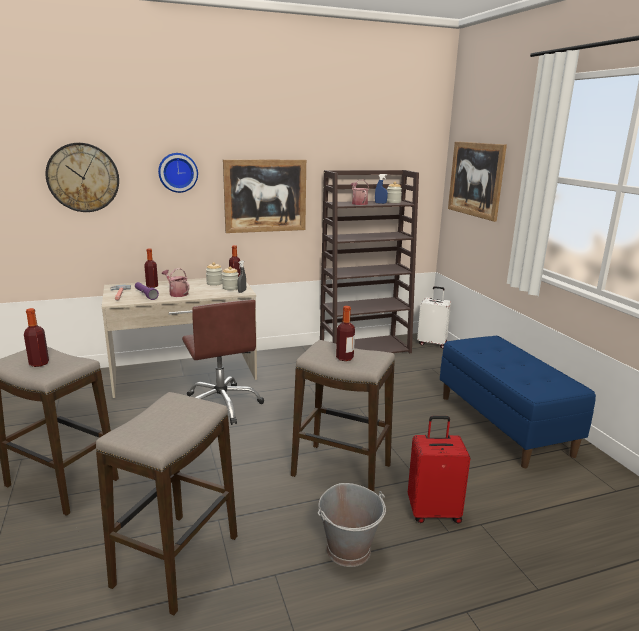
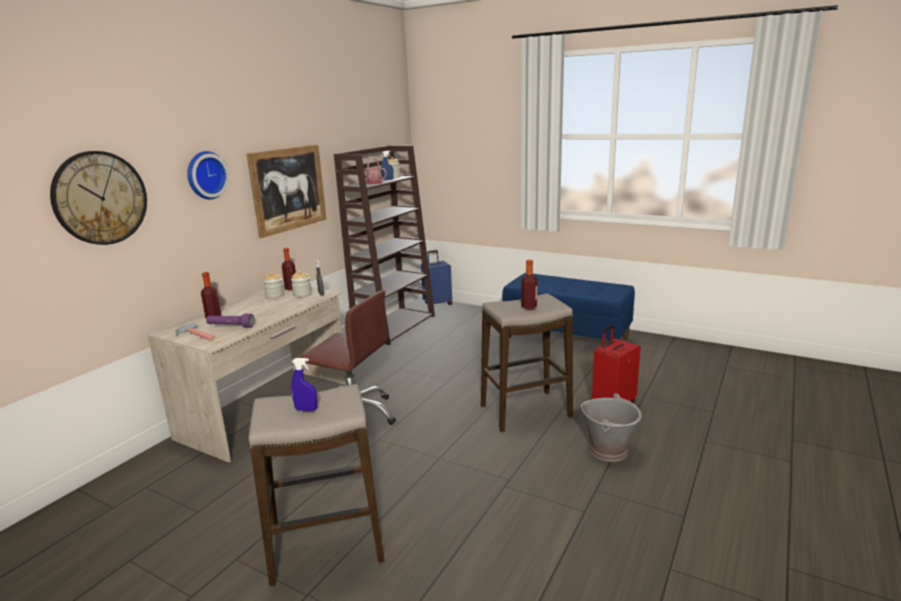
camera: 40 degrees left, 0 degrees up
bottle [24,308,49,367] -> blue spray bottle [291,358,317,411]
stool [96,392,237,615] -> none
watering can [162,268,190,297] -> none
white suitcase [417,286,451,349] -> blue suitcase [421,250,452,305]
picture [448,141,507,222] -> none

